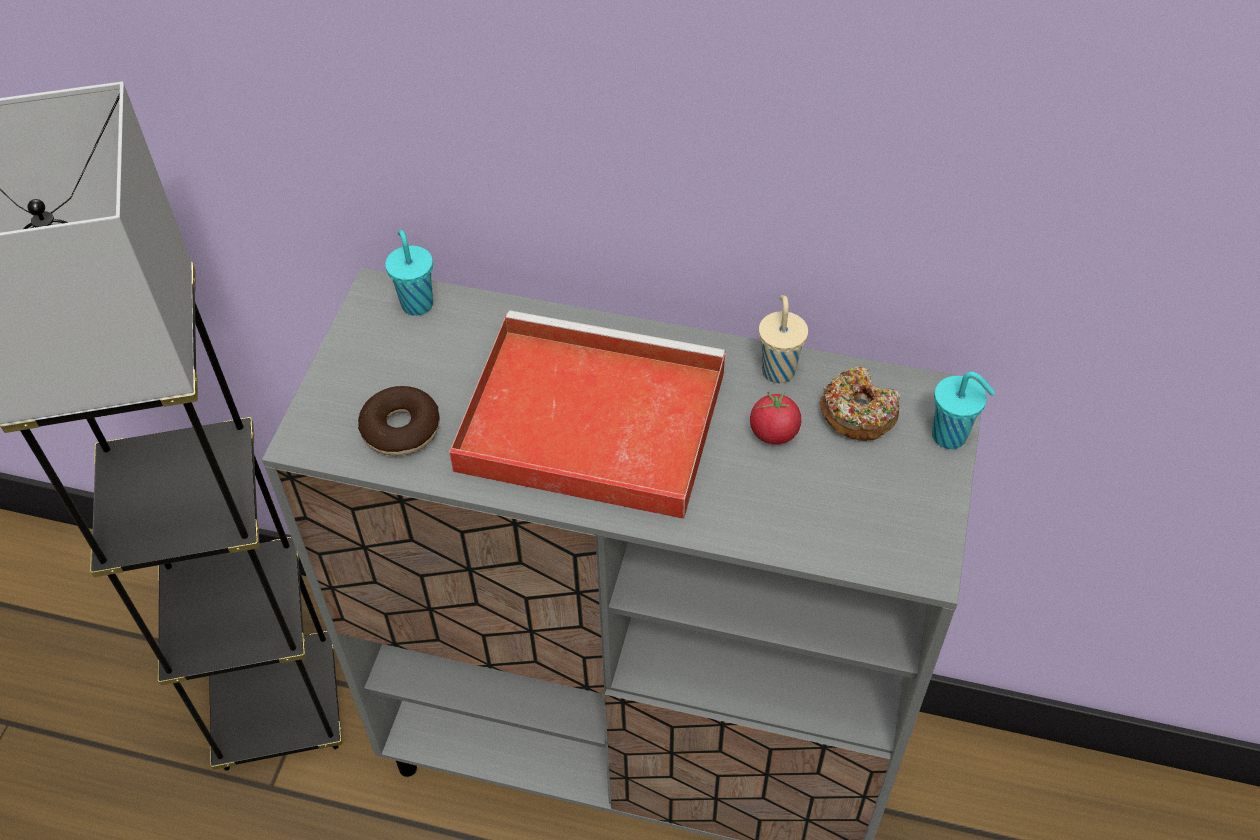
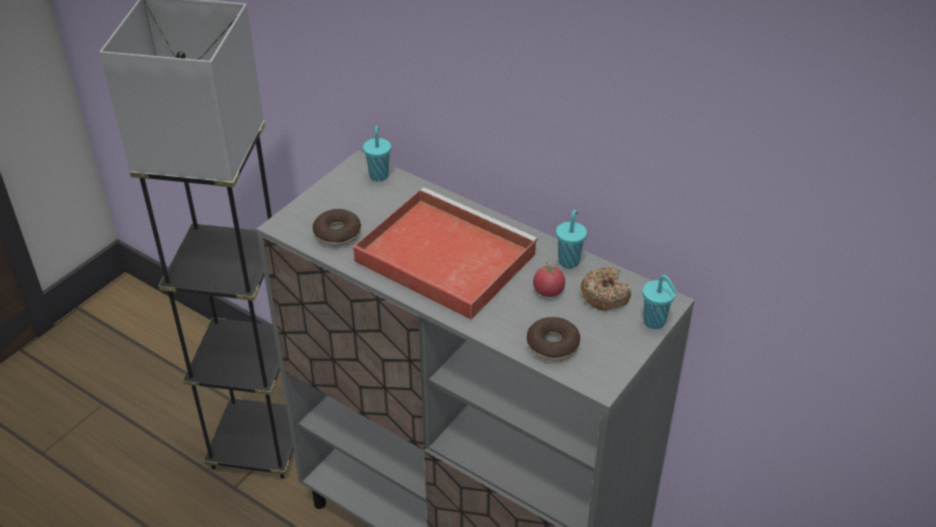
camera: 20 degrees right, 10 degrees down
beige cup [759,295,808,383] -> turquoise cup [556,210,587,268]
none -> donut [527,317,580,361]

